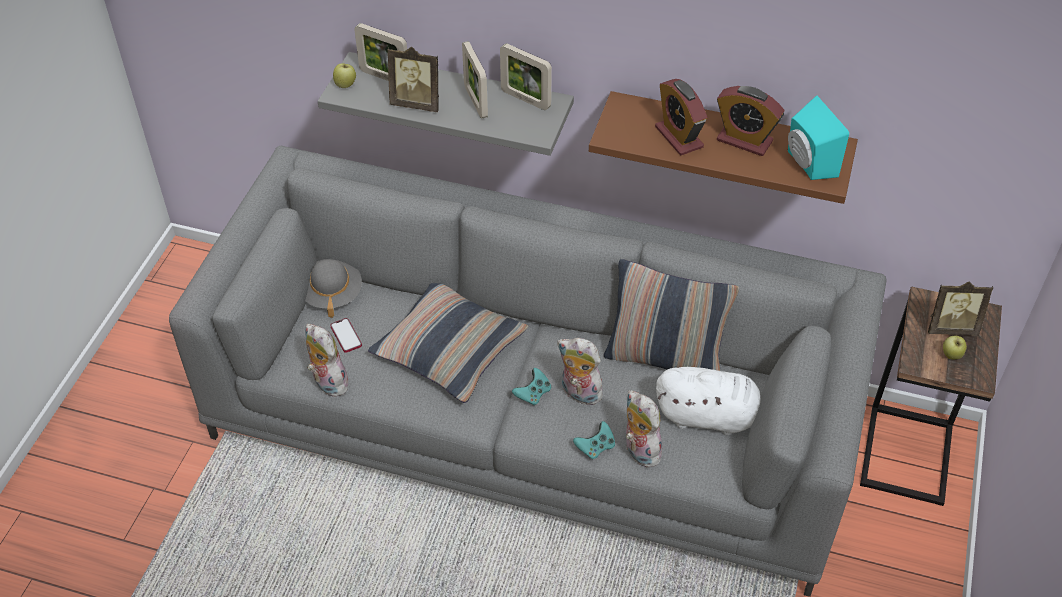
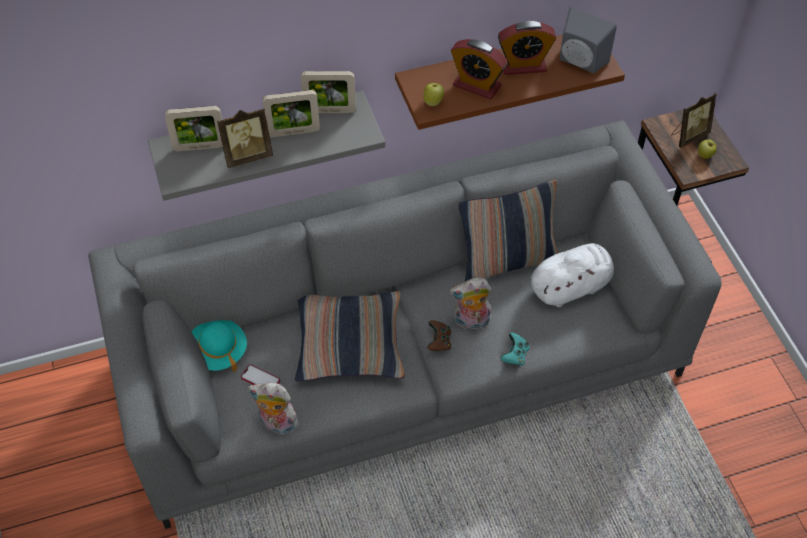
camera: 35 degrees left, 5 degrees up
grey hat [305,259,362,318] -> turquoise hat [191,320,247,372]
apple [333,63,356,88] -> apple moved to [423,83,444,106]
picture frame [462,41,488,119] -> picture frame turned 45 degrees counterclockwise [262,90,320,137]
turquoise game controller [512,368,551,405] -> brown game controller [427,320,451,351]
plush toy [626,390,662,467] -> none
turquoise speaker [788,95,849,180] -> grey speaker [560,7,617,74]

